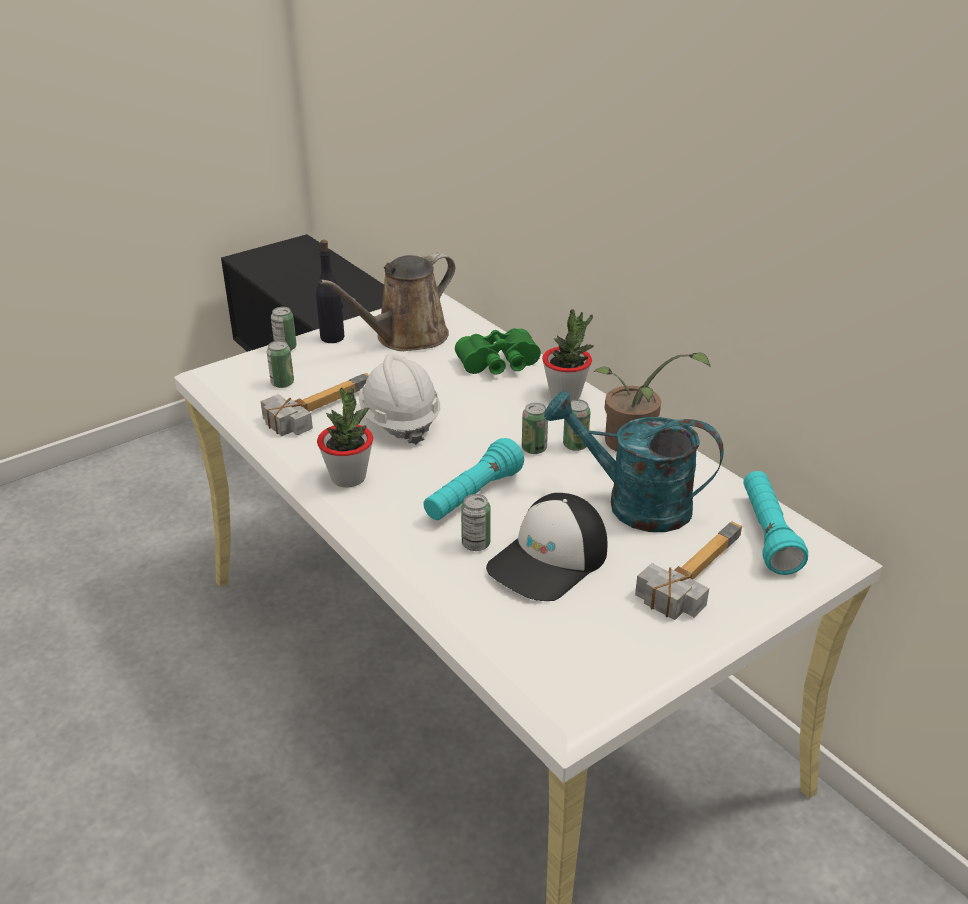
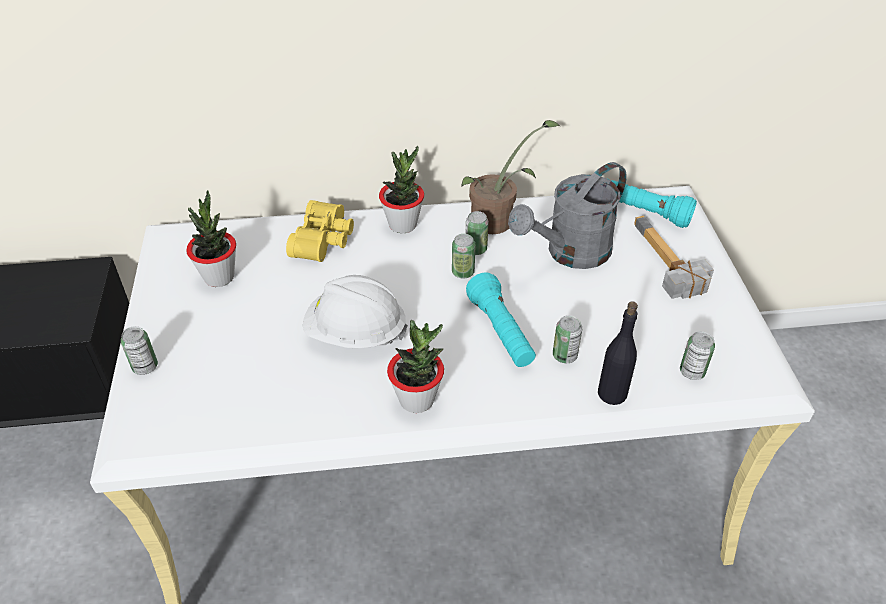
camera: 60 degrees left, 10 degrees up
hammer [261,373,369,436] -> none
can [267,340,294,388] -> can moved to [680,331,715,380]
black bottle [316,240,344,343] -> black bottle moved to [598,301,638,405]
brown watering can [319,253,455,351] -> potted plant [186,190,236,287]
green binoculars [455,328,541,375] -> yellow binoculars [286,200,354,262]
cap [486,493,607,601] -> none
turquoise watering can [544,391,724,532] -> grey watering can [508,162,627,269]

